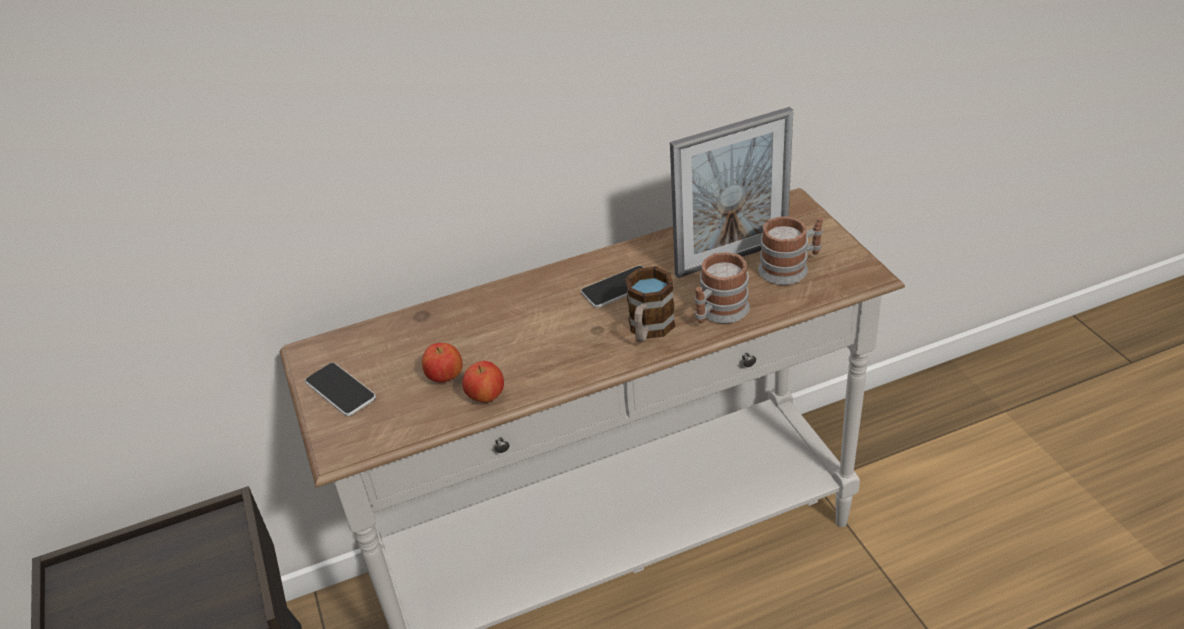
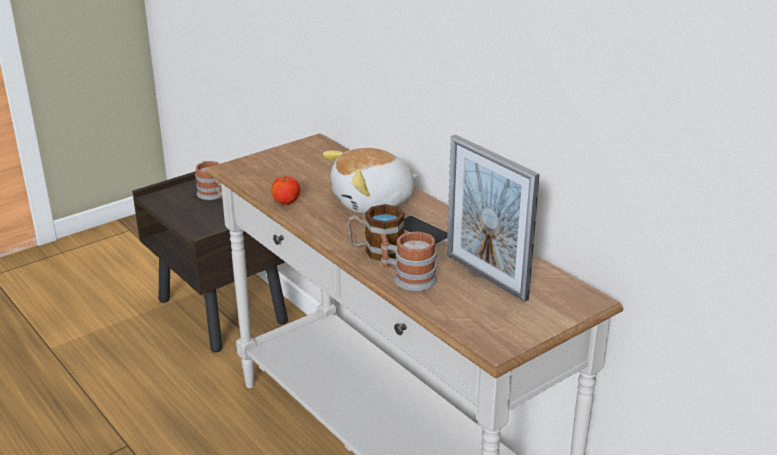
camera: 70 degrees right, 10 degrees down
phone [305,363,376,416] -> none
apple [422,343,462,383] -> none
mug [758,216,823,285] -> mug moved to [195,161,222,200]
none -> plush toy [323,148,419,214]

